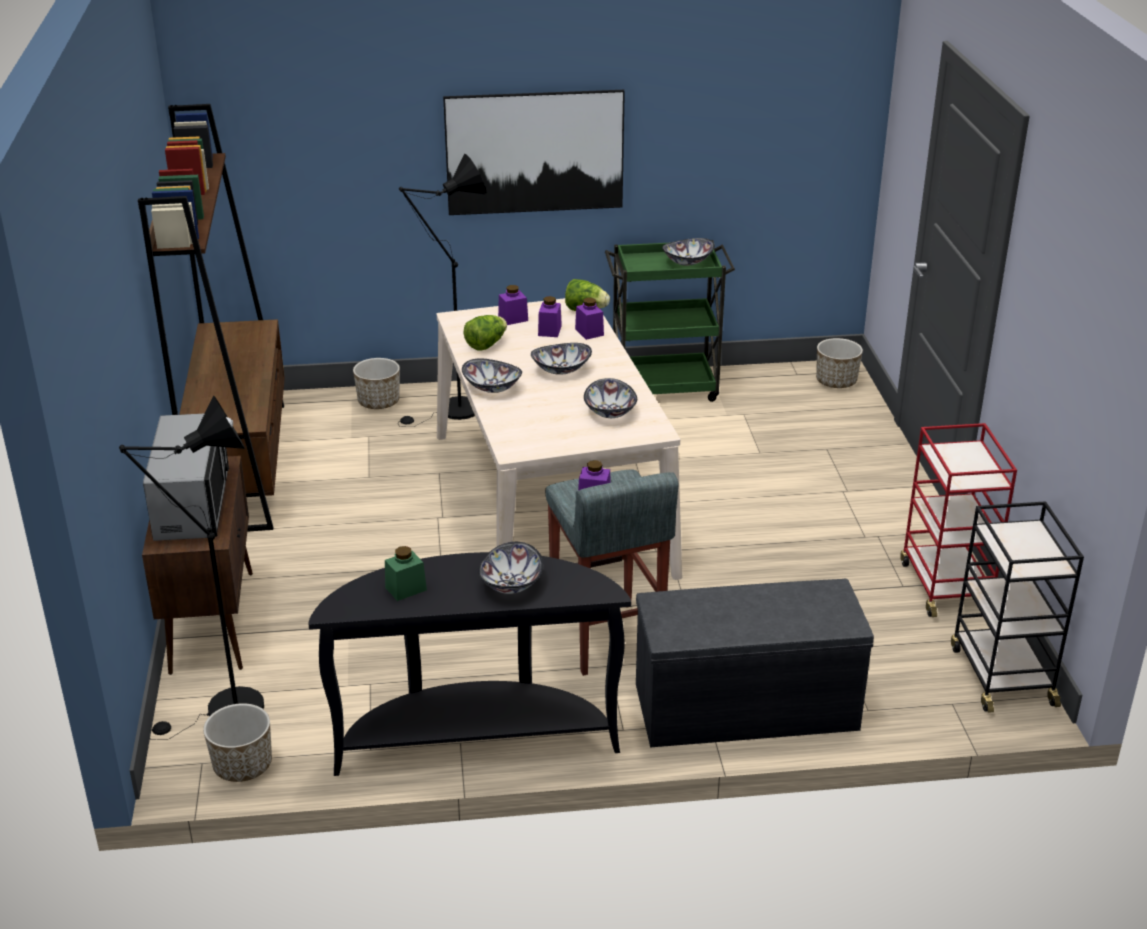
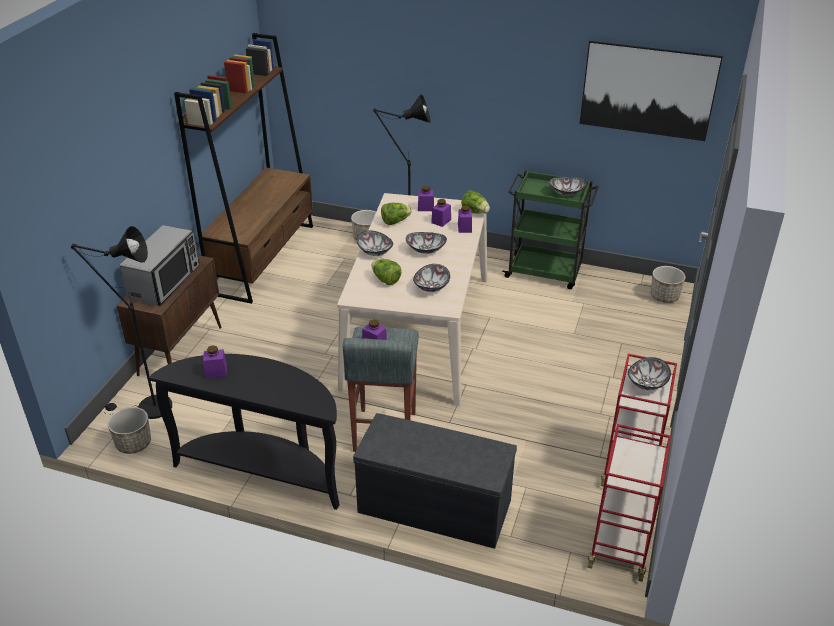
camera: 25 degrees right, 5 degrees up
green jar [385,546,427,601] -> purple jar [203,345,227,378]
picture [443,90,625,215] -> picture moved to [580,41,723,141]
bowl [478,542,544,594] -> bowl moved to [628,357,671,390]
black cart [951,501,1084,713] -> red cart [588,424,671,582]
none -> lettuce [371,259,401,285]

